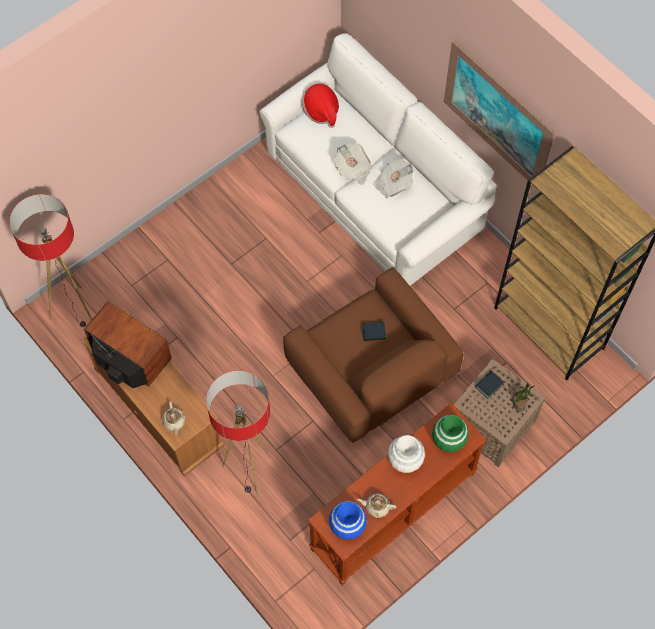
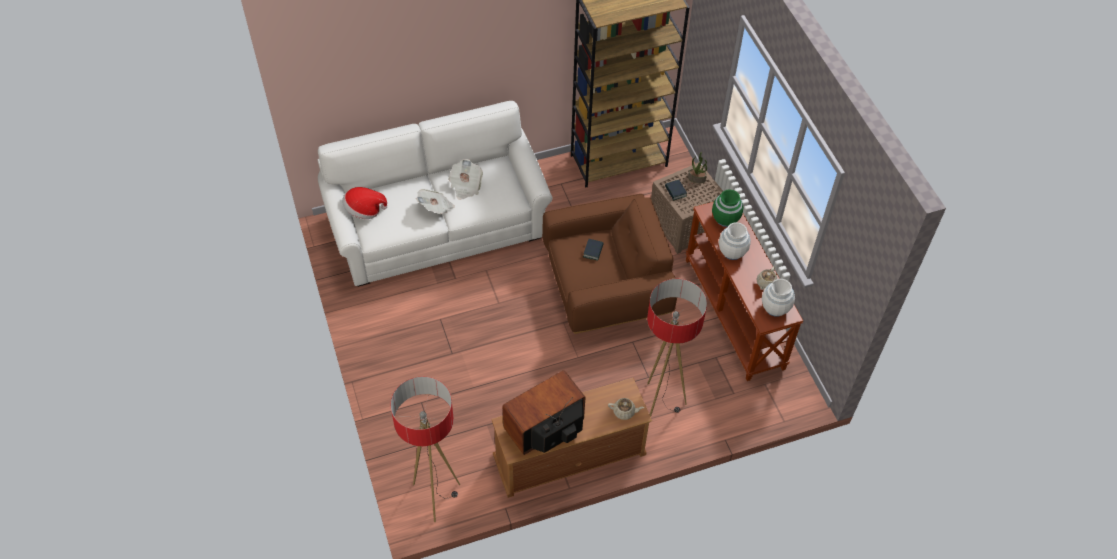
camera: 70 degrees left, 10 degrees down
blue vase [329,501,367,540] -> white vase [762,279,795,317]
picture [444,41,555,190] -> none

